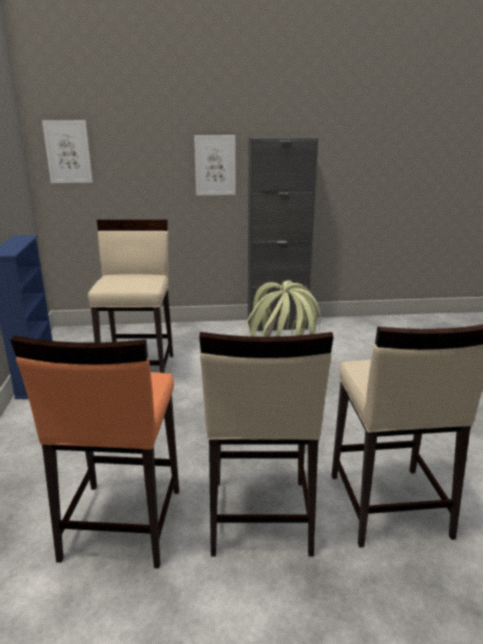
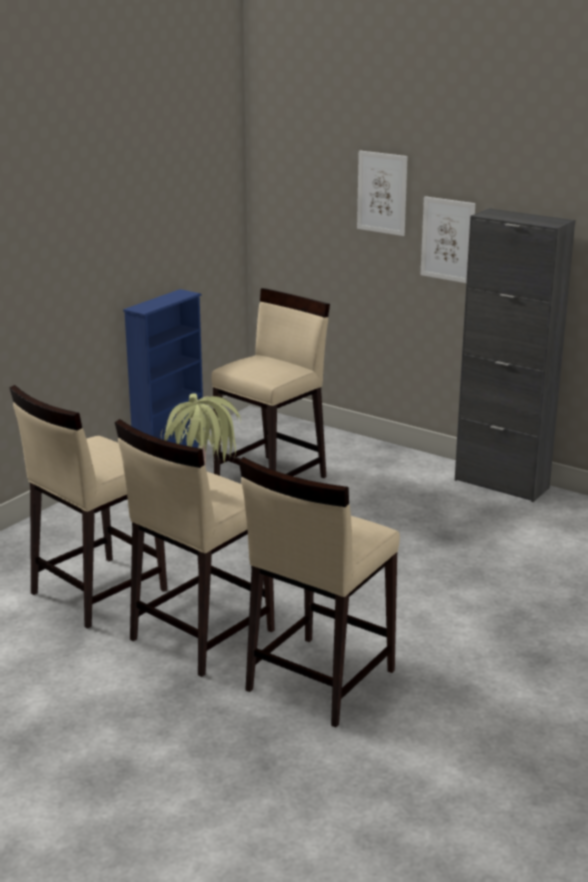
camera: 40 degrees right, 0 degrees up
orange stool [10,335,179,568] -> beige stool [10,385,167,629]
picture [42,120,93,183] -> picture moved to [357,151,408,236]

